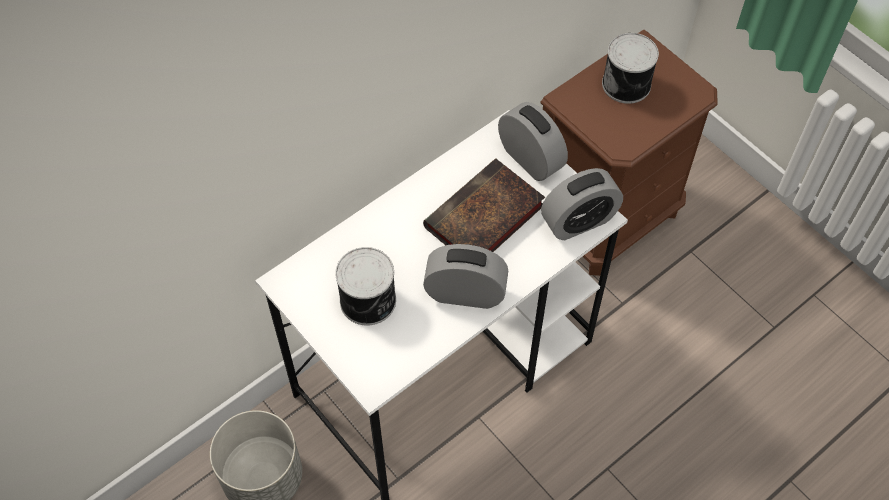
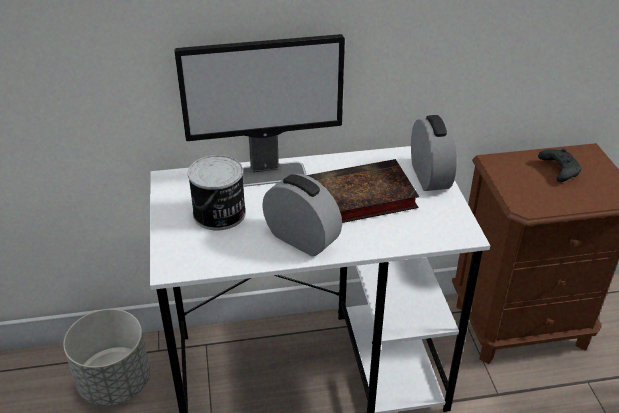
camera: 30 degrees right, 20 degrees down
alarm clock [541,168,623,240] -> none
can [602,33,659,104] -> black game controller [538,148,582,182]
none -> monitor [174,34,345,187]

